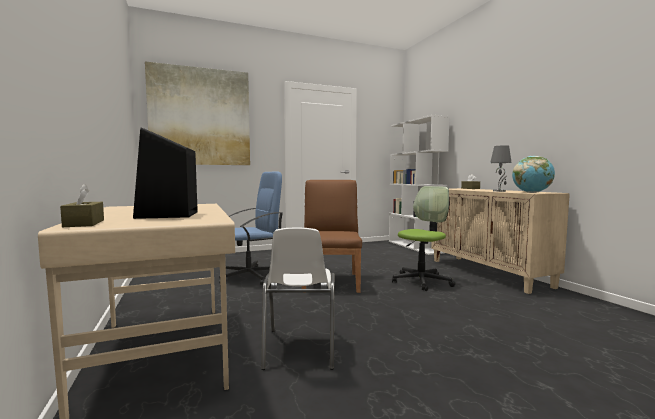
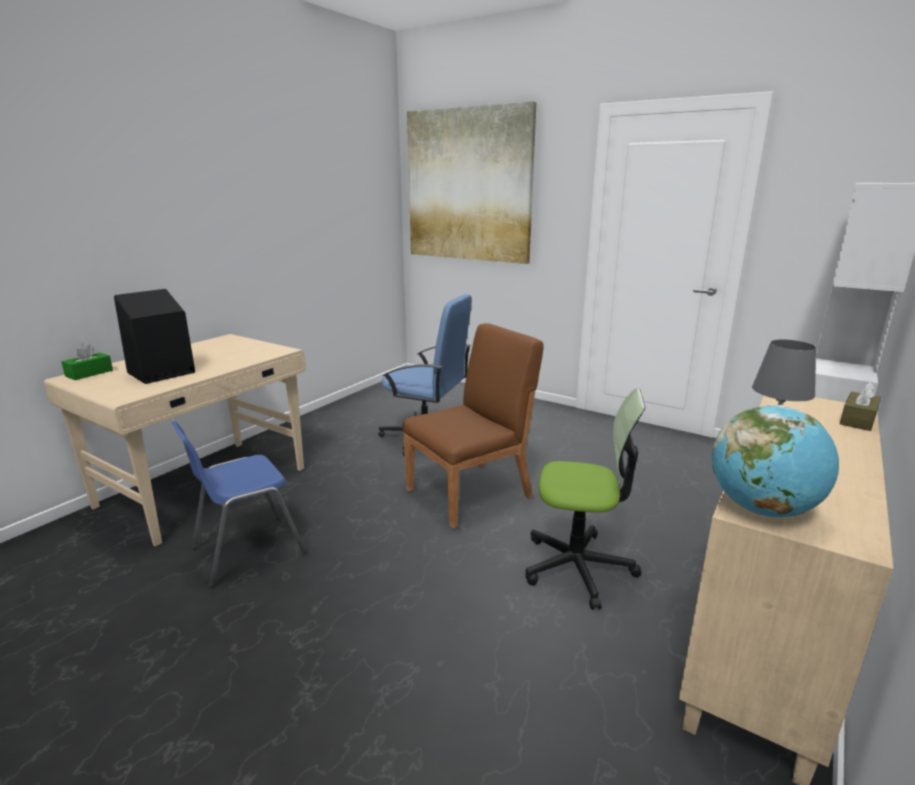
camera: 55 degrees right, 15 degrees up
brown tissue box [60,184,104,227] -> green tissue box [61,343,113,380]
white chair [261,228,335,370] -> blue chair [171,421,306,587]

